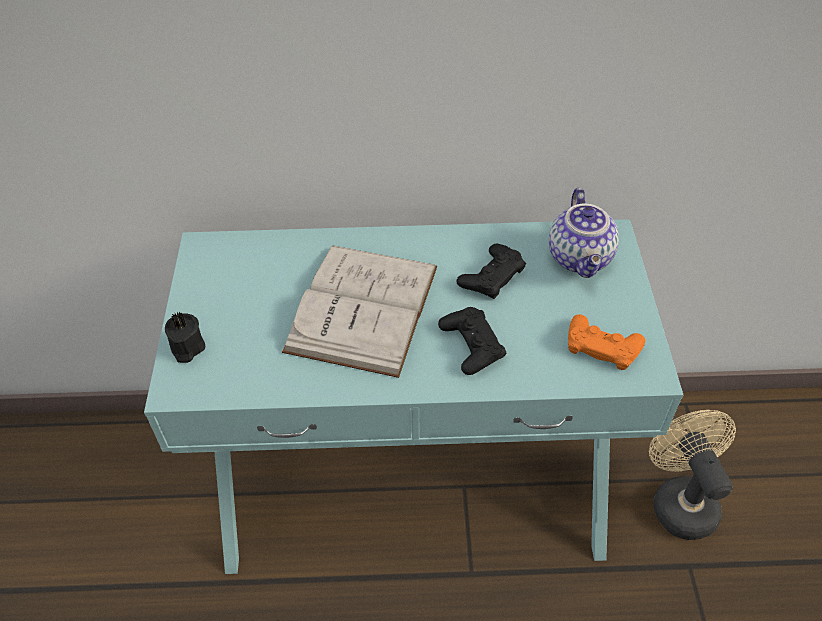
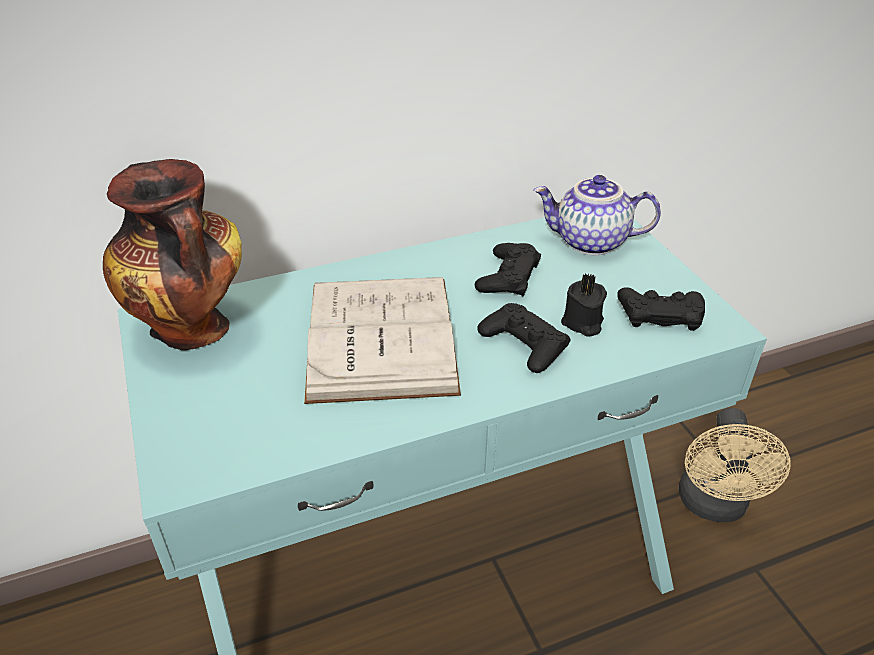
camera: 20 degrees left, 10 degrees down
black candle [165,312,205,363] -> black candle moved to [561,273,607,337]
teapot [549,188,619,278] -> teapot turned 120 degrees clockwise [533,175,661,256]
orange game controller [568,314,645,370] -> black game controller [617,287,705,331]
beige fan [649,410,736,540] -> beige fan turned 135 degrees counterclockwise [679,408,791,522]
none -> vase [103,159,242,350]

